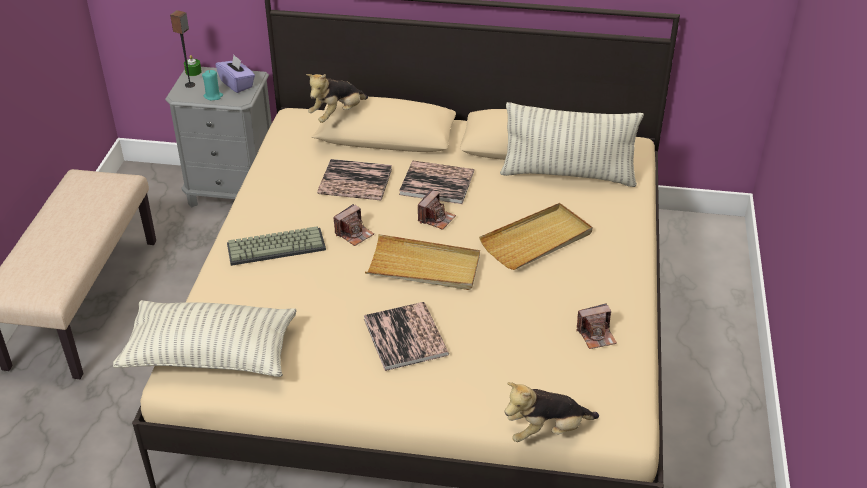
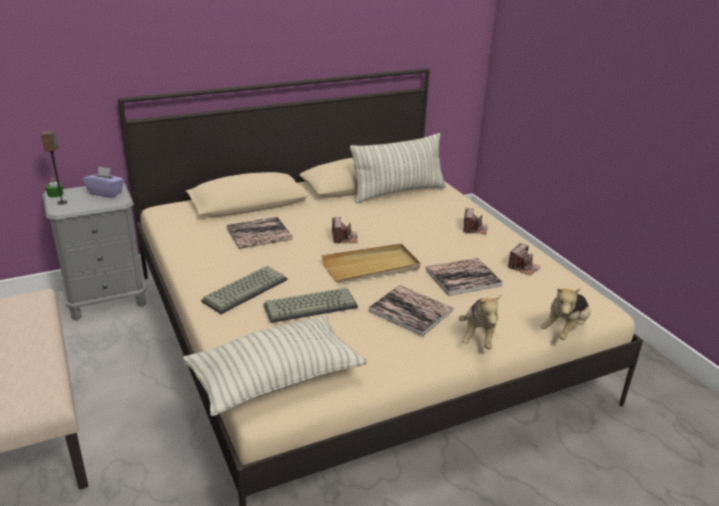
camera: 35 degrees left, 10 degrees down
turquoise candle [202,70,223,100] -> none
plush toy [306,74,368,123] -> plush toy moved to [459,295,501,349]
camera [333,204,374,246] -> camera moved to [464,208,488,234]
book [399,161,474,204] -> book moved to [426,258,502,296]
beige tray [479,203,592,270] -> none
none -> keyboard [263,288,358,323]

